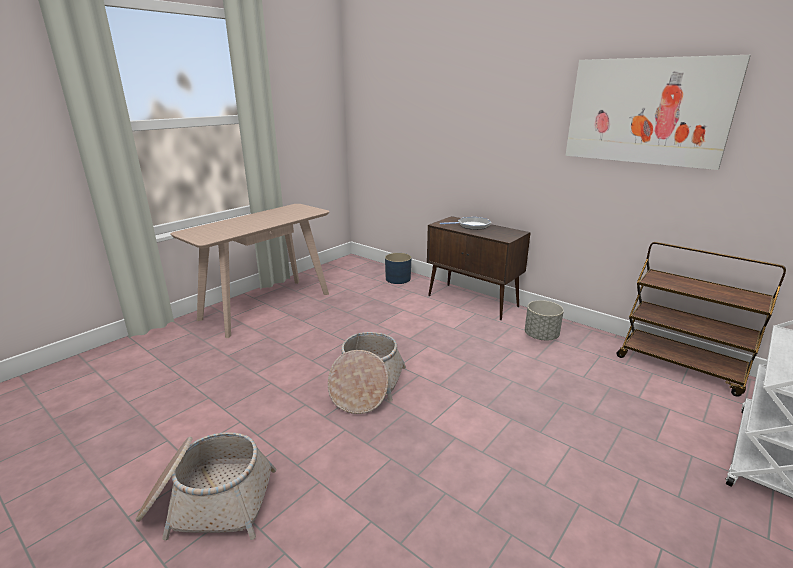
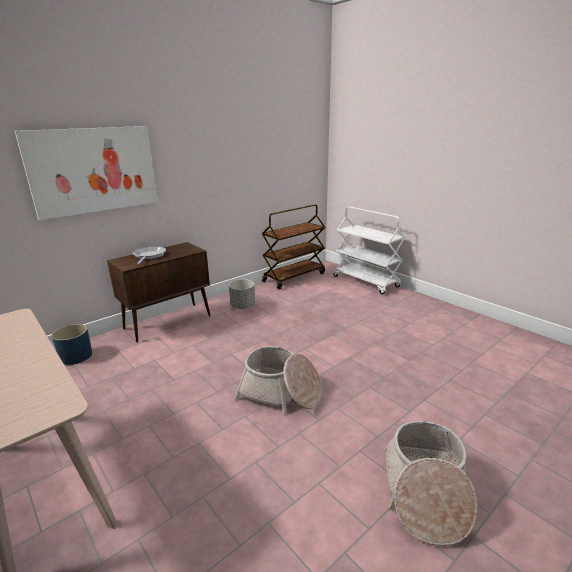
camera: 80 degrees left, 0 degrees up
picture [565,55,751,170] -> picture moved to [15,126,158,220]

